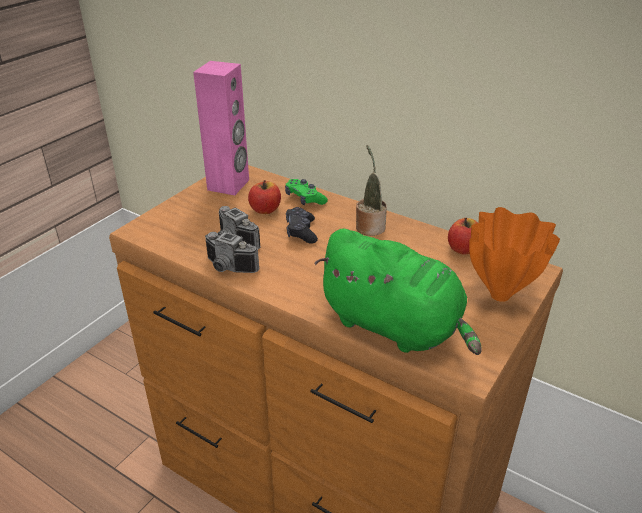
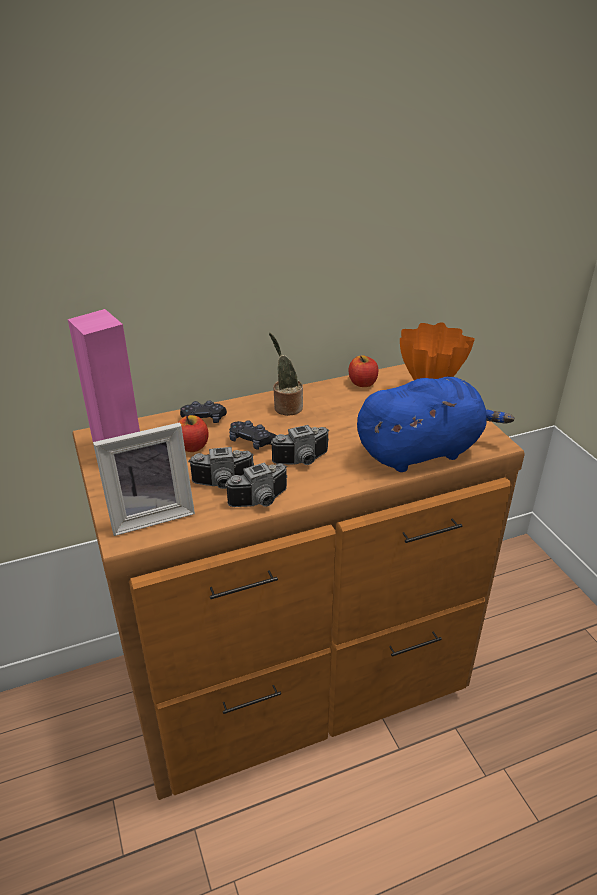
camera: 55 degrees left, 0 degrees up
green game controller [285,179,328,205] -> black game controller [180,401,227,423]
green plush toy [314,229,482,355] -> blue plush toy [357,377,514,472]
none -> picture frame [93,422,195,536]
none -> camera [270,425,329,465]

